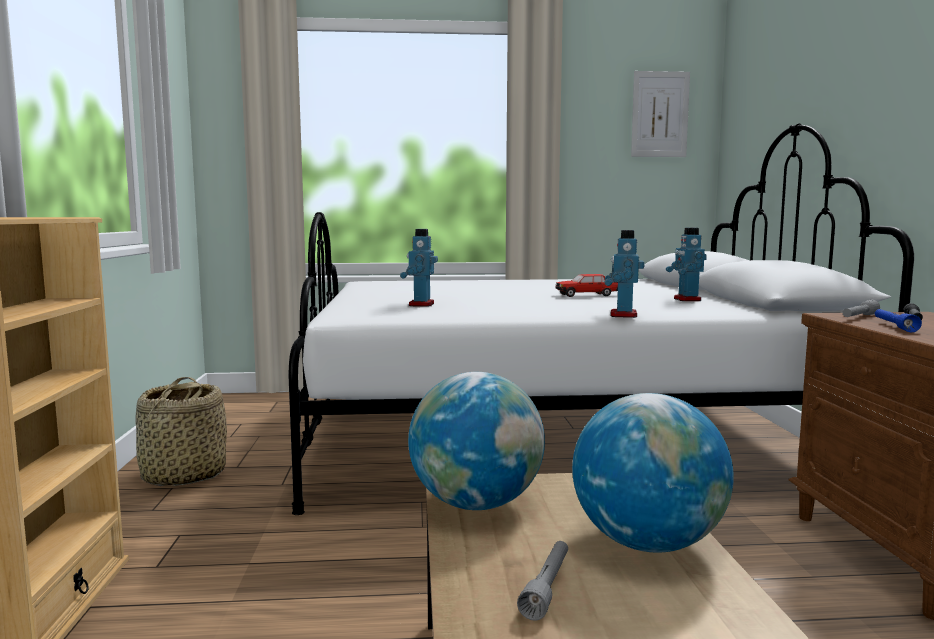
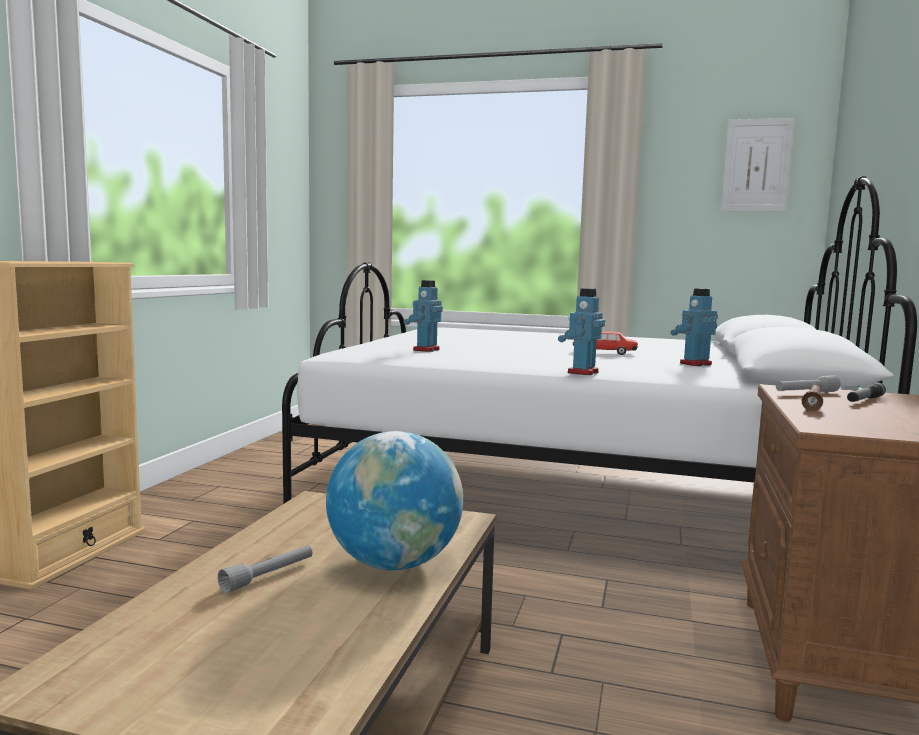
camera: 20 degrees right, 0 degrees up
basket [135,377,227,486] -> none
globe [408,372,545,510] -> none
toy robot [666,228,707,301] -> toy robot turned 45 degrees clockwise [670,288,718,366]
blue flashlight [875,309,922,333] -> brown flashlight [802,385,823,411]

